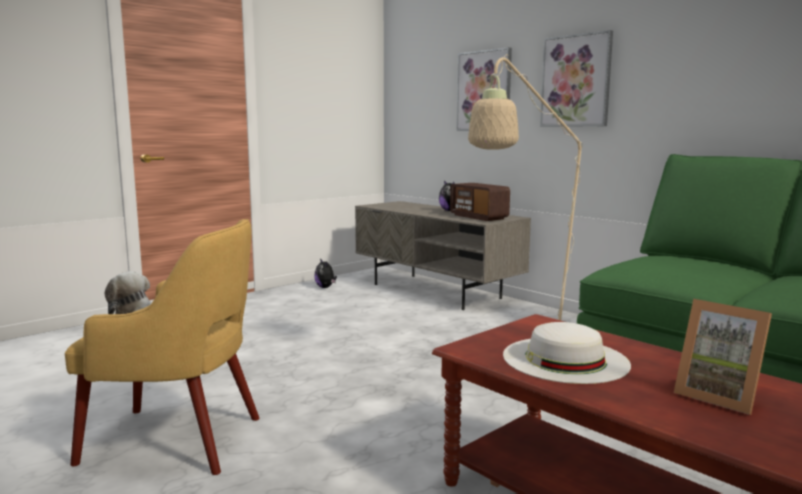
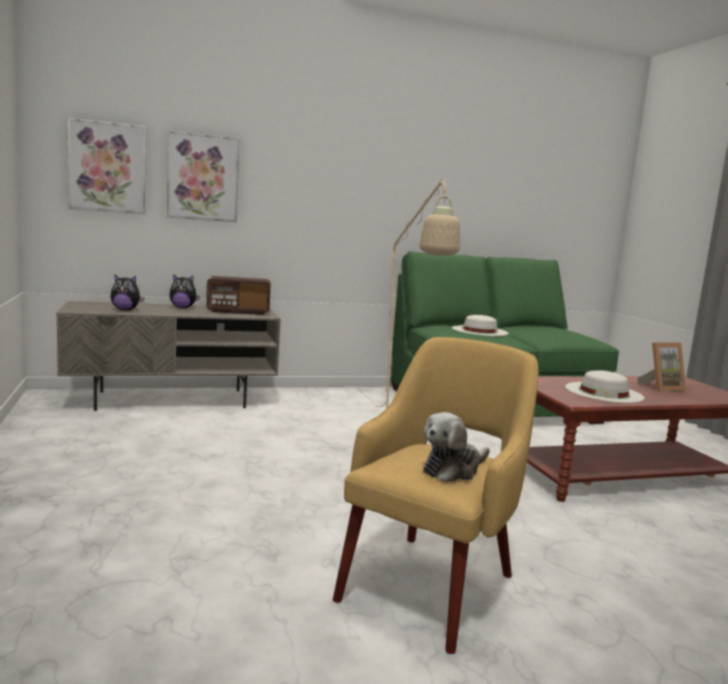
camera: 65 degrees left, 0 degrees up
plush toy [314,258,337,288] -> plush toy moved to [111,274,144,311]
picture [540,30,613,126] -> picture moved to [68,118,146,214]
none -> white hat [452,315,509,336]

